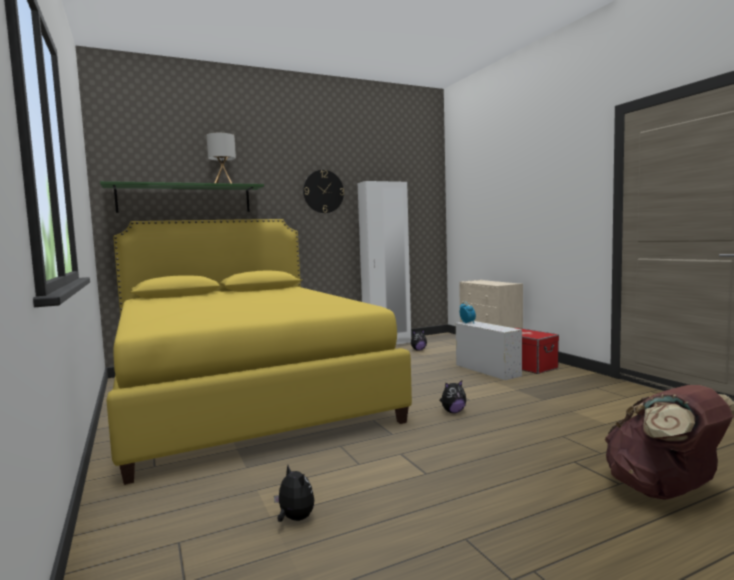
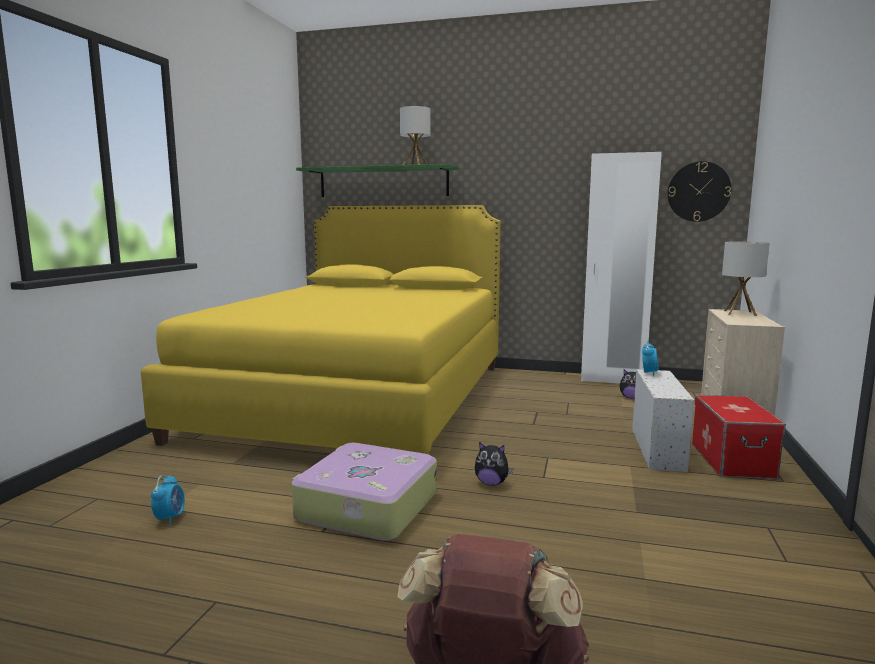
camera: 40 degrees right, 5 degrees up
plush toy [274,465,314,522] -> alarm clock [151,475,185,525]
wall clock [303,170,344,213] -> wall clock moved to [668,161,731,222]
none -> suitcase [292,443,437,541]
none -> table lamp [722,242,770,316]

